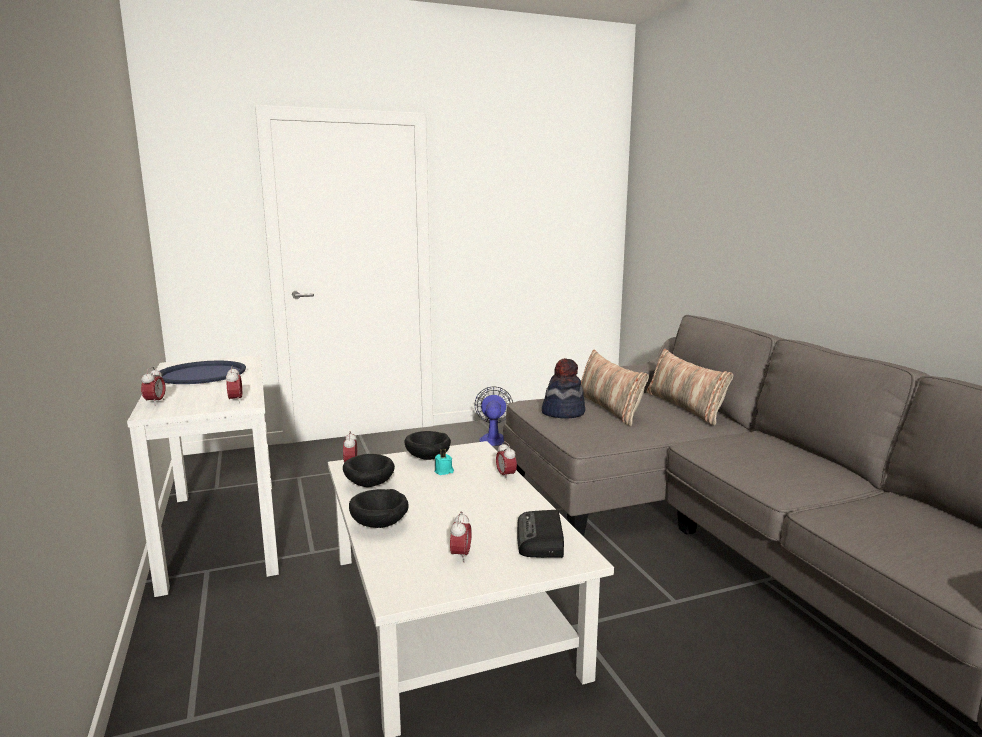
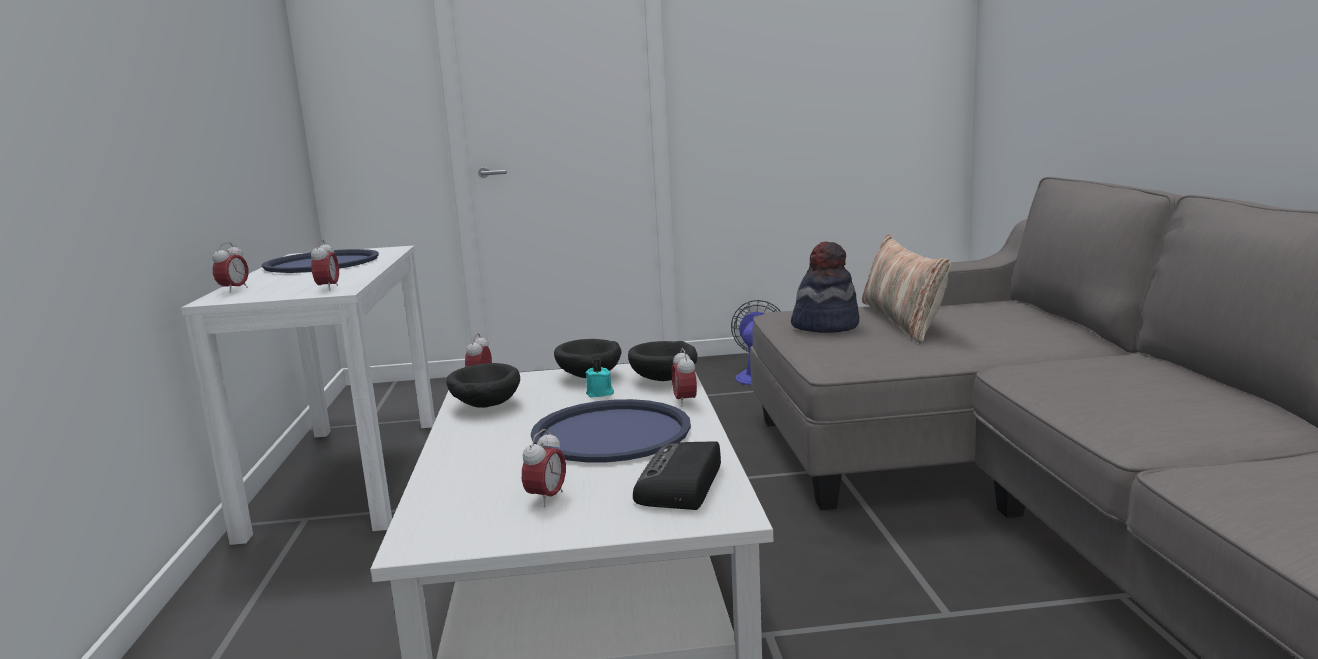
camera: 15 degrees right, 0 degrees up
black bowl [349,489,409,528] -> black bowl moved to [628,341,697,381]
pillow [646,349,733,425] -> none
none -> blue tray [531,399,691,462]

